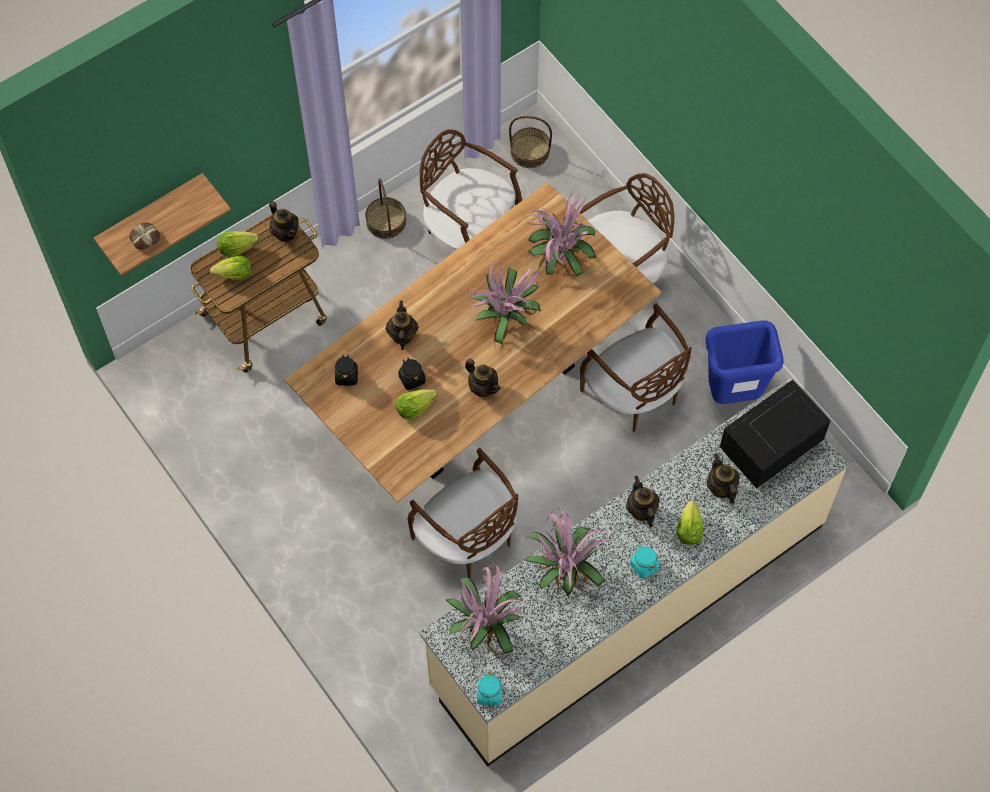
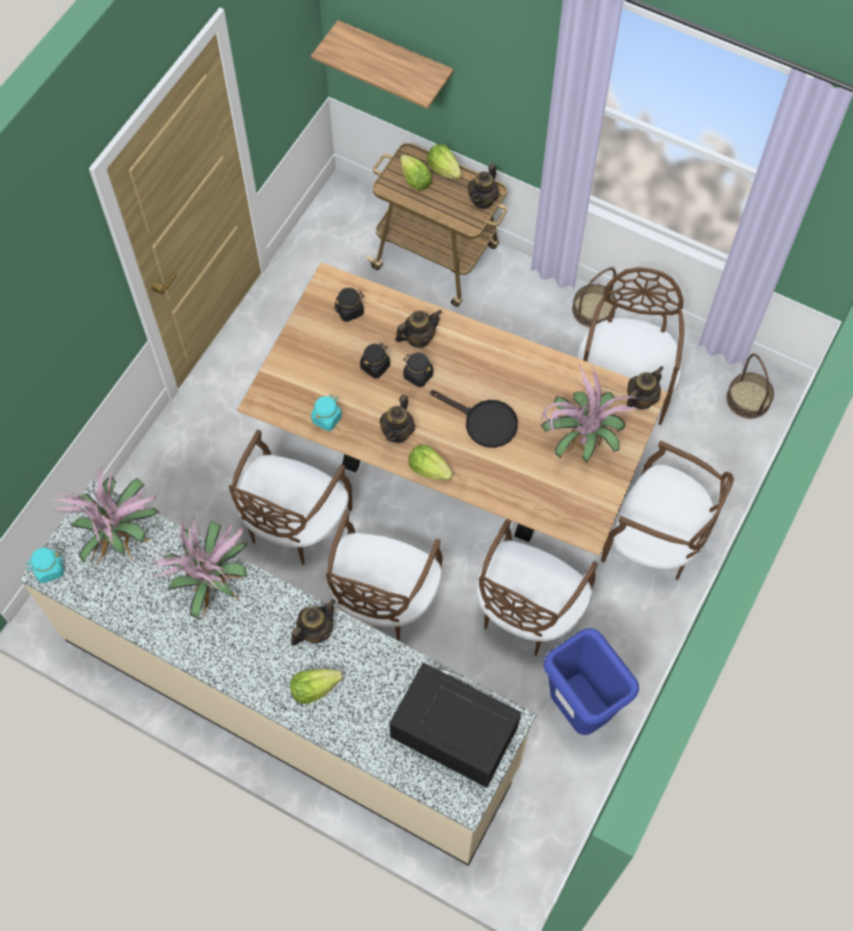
camera: 65 degrees right, 0 degrees up
bread [129,222,160,250] -> none
lettuce [396,389,437,419] -> lettuce moved to [409,445,453,481]
potted plant [467,259,541,350] -> black frying pan [430,390,518,448]
turquoise jar [630,545,660,579] -> turquoise jar moved to [311,395,342,431]
teapot [707,453,740,503] -> teapot moved to [626,366,664,409]
none -> brown chair [326,511,443,641]
none -> black jar [403,353,433,387]

